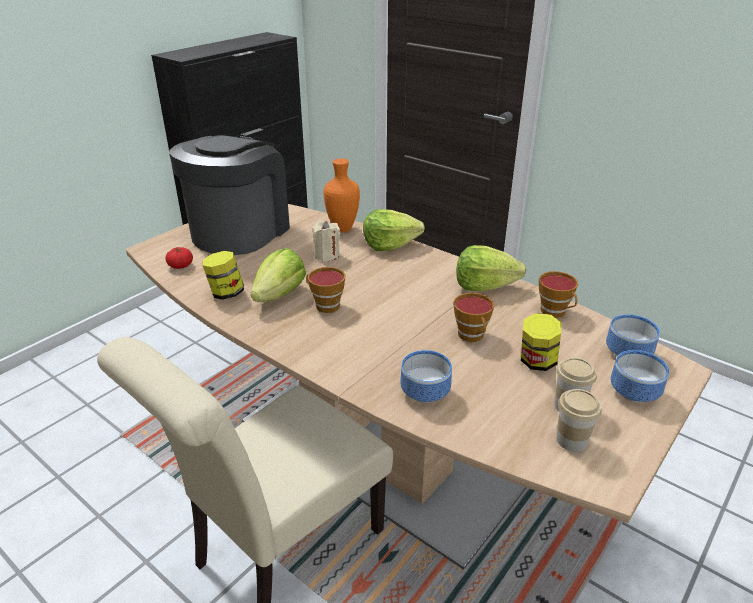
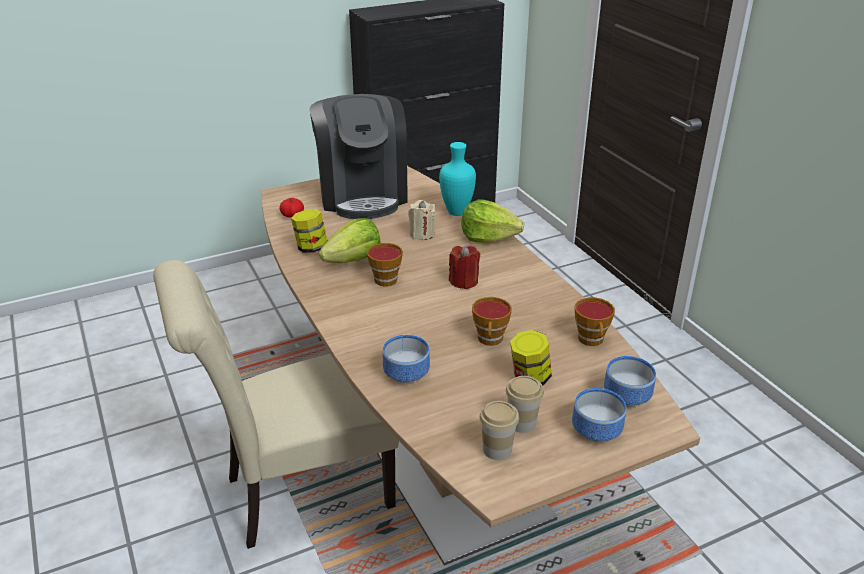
camera: 25 degrees right, 0 degrees up
coffee machine [169,135,290,255] -> coffee machine turned 120 degrees clockwise [310,94,408,219]
orange vase [324,158,360,233] -> turquoise vase [439,142,476,216]
lettuce [456,245,526,291] -> none
none -> red candle [449,245,480,289]

